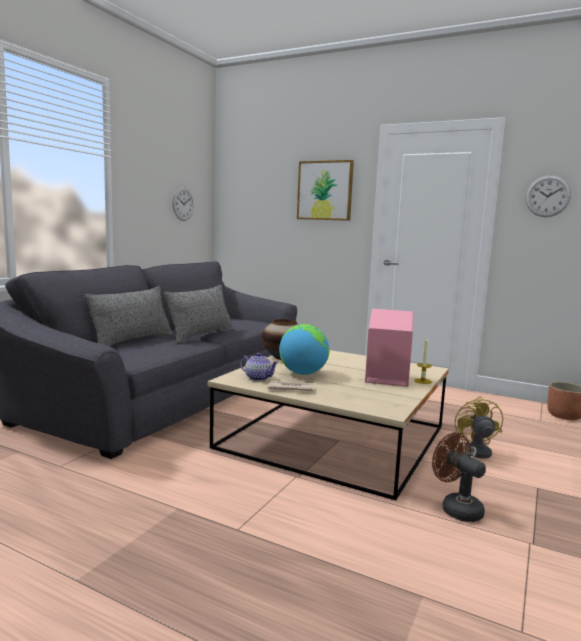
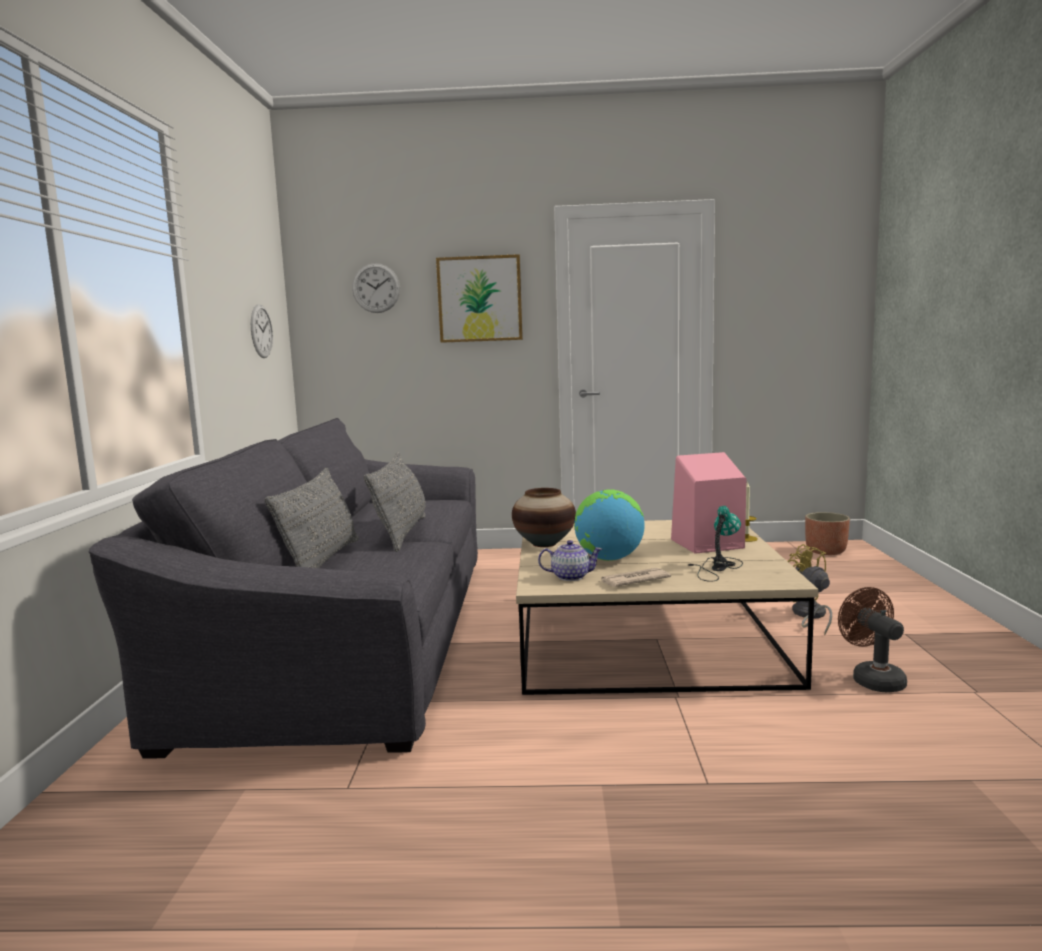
camera: 25 degrees left, 0 degrees up
brown fan [432,432,486,522] -> brown fan turned 45 degrees clockwise [838,587,907,693]
wall clock [525,175,571,217] -> wall clock moved to [352,263,400,313]
none -> table lamp [688,506,743,582]

